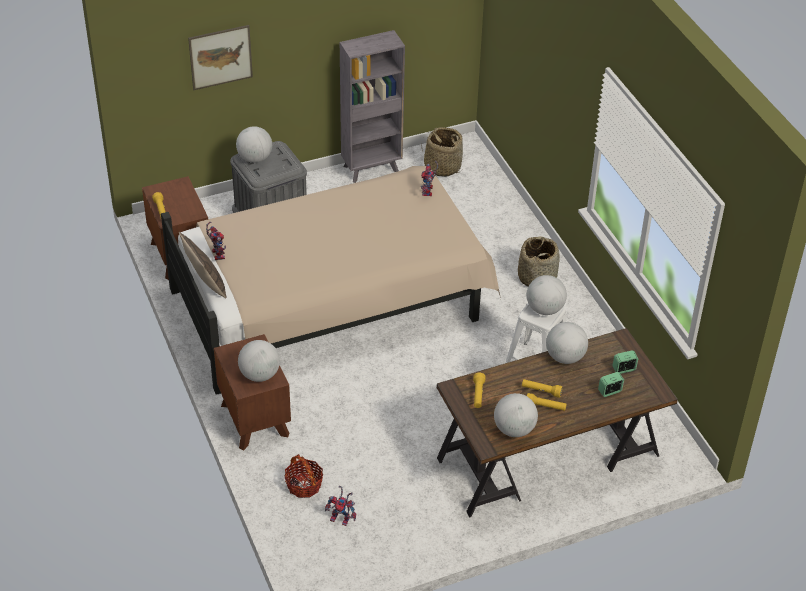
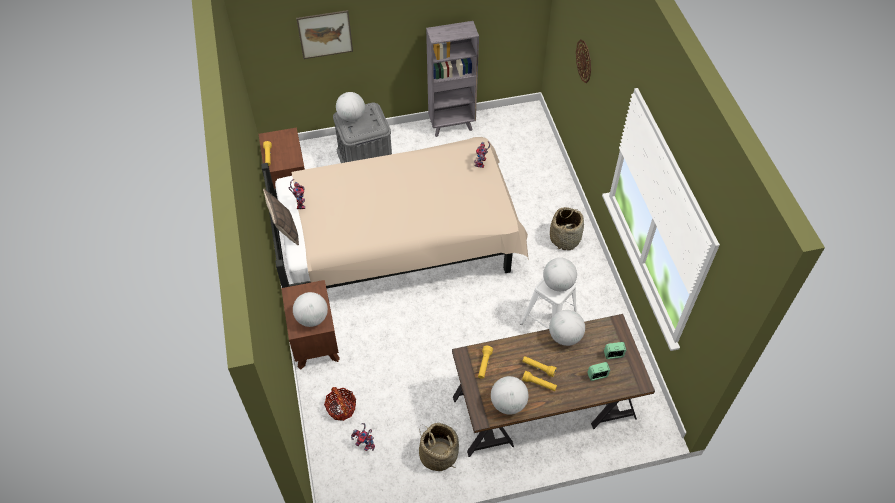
camera: 10 degrees right, 10 degrees up
basket [421,127,463,177] -> basket moved to [419,423,459,471]
none -> wall clock [576,39,591,83]

